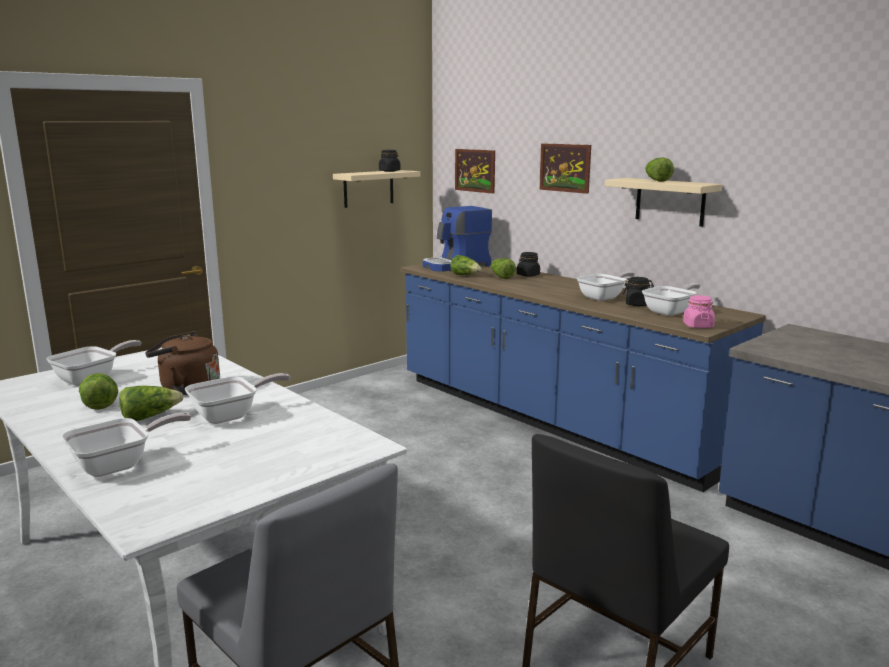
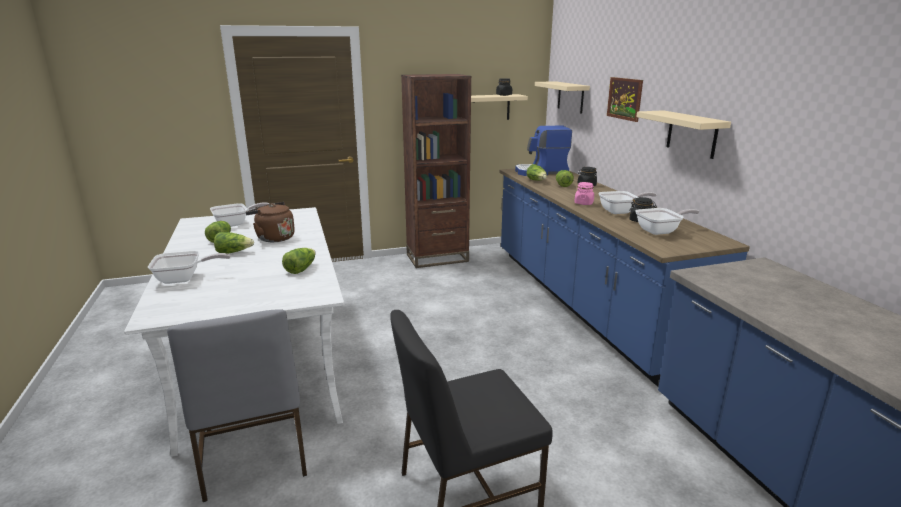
camera: 25 degrees right, 5 degrees up
frying pan [185,373,290,424] -> none
picture [455,149,495,194] -> beige shelf [535,81,590,113]
lettuce [645,158,674,182] -> lettuce moved to [282,248,316,274]
pink jar [683,295,715,328] -> pink jar moved to [574,182,594,205]
none -> brown bookcase [401,74,471,268]

